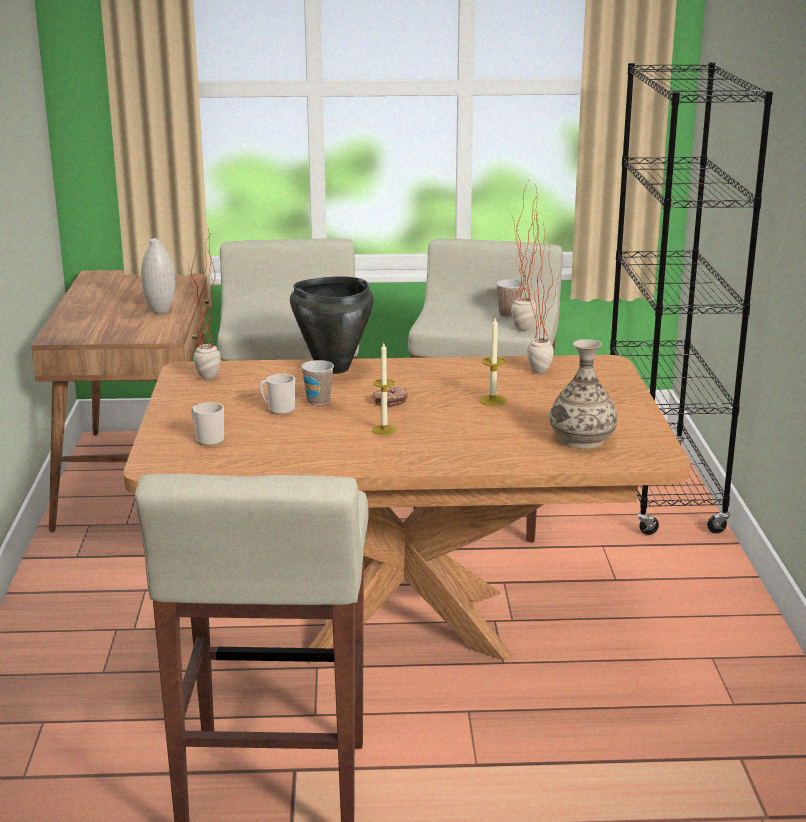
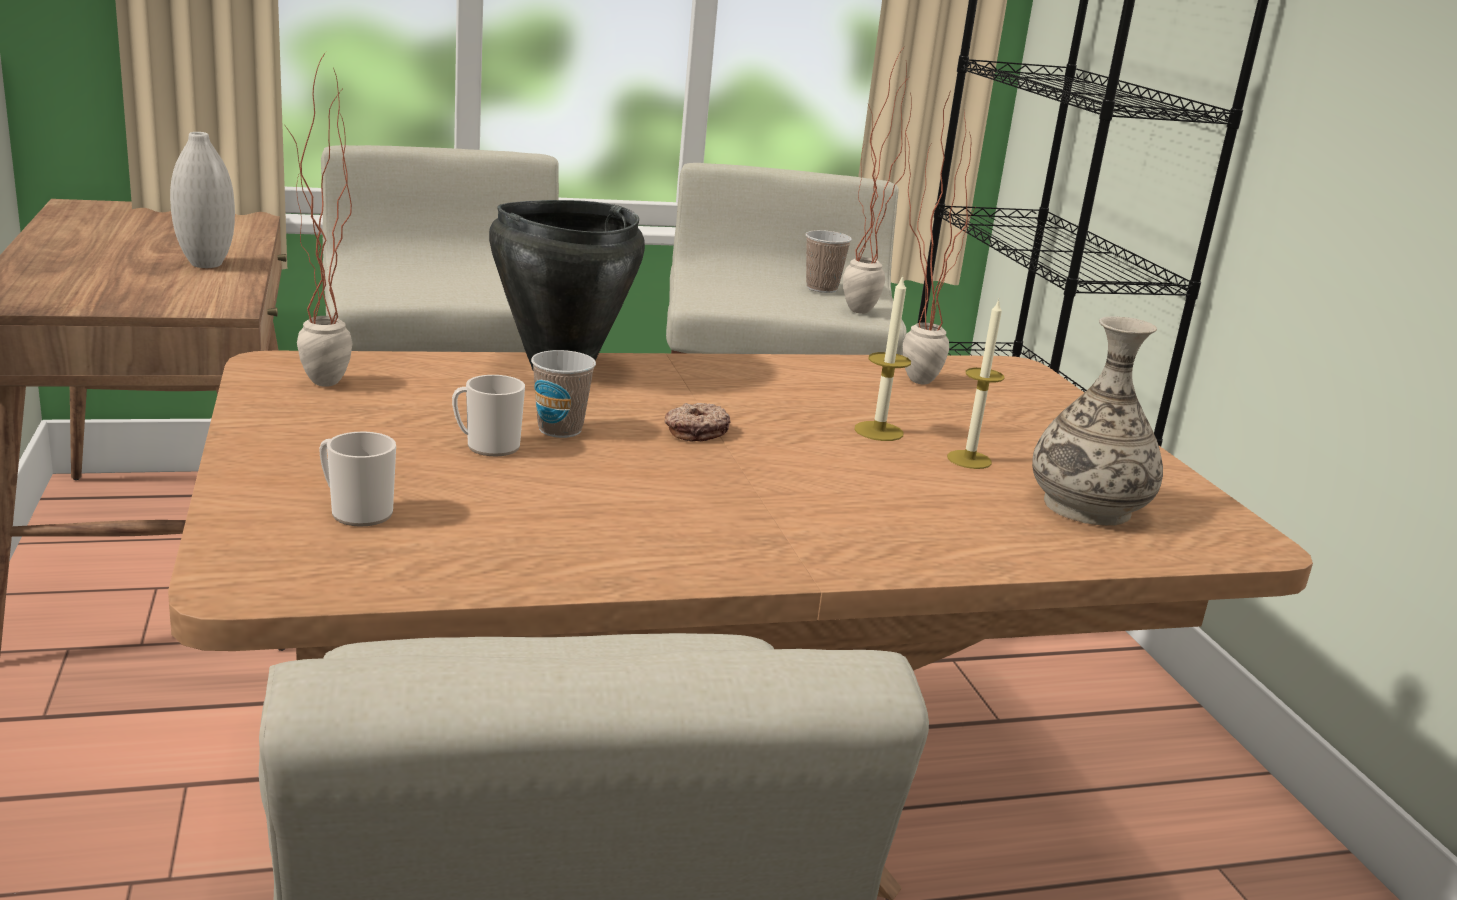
camera: 15 degrees left, 0 degrees up
candle [372,343,397,435] -> candle moved to [947,299,1005,469]

